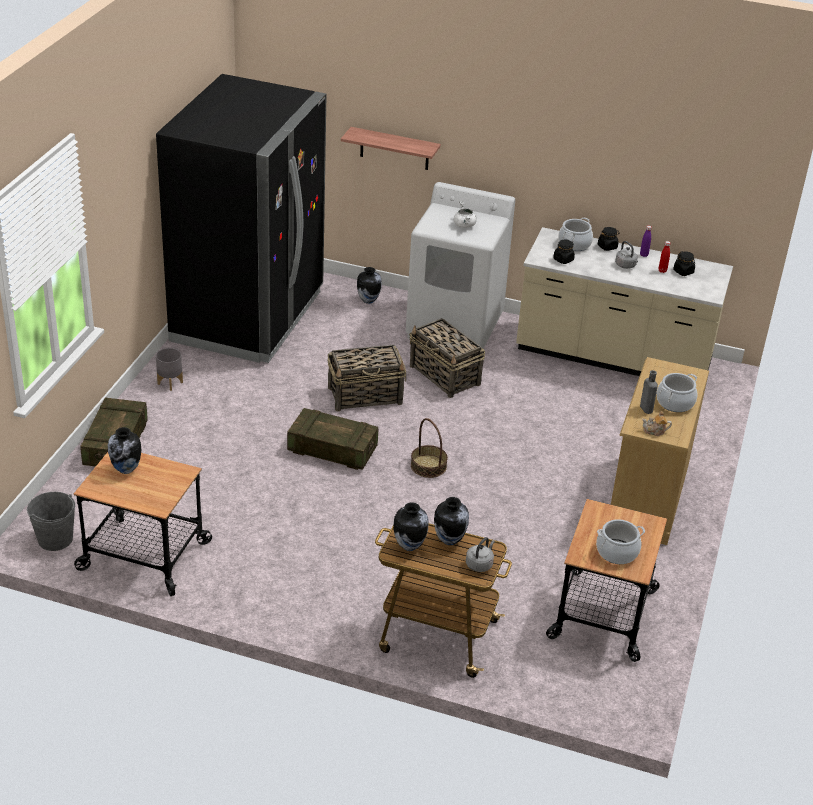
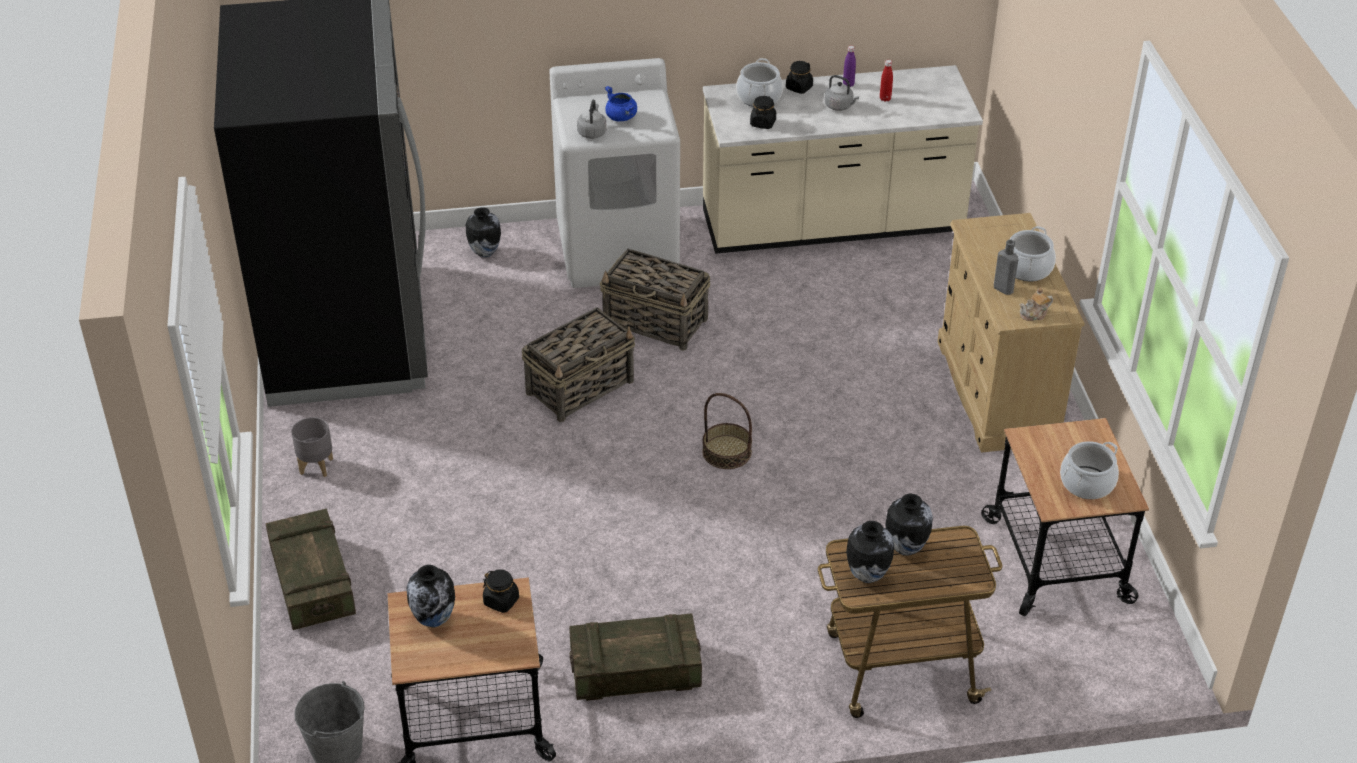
camera: 25 degrees left, 5 degrees up
crate [287,408,378,470] -> crate moved to [569,613,702,701]
shelf [341,127,441,170] -> none
white cooking pot [454,202,477,228] -> blue cooking pot [605,86,637,121]
grey kettle [466,537,495,572] -> grey kettle moved to [577,99,607,139]
black jar [673,251,695,276] -> black jar moved to [483,569,519,613]

